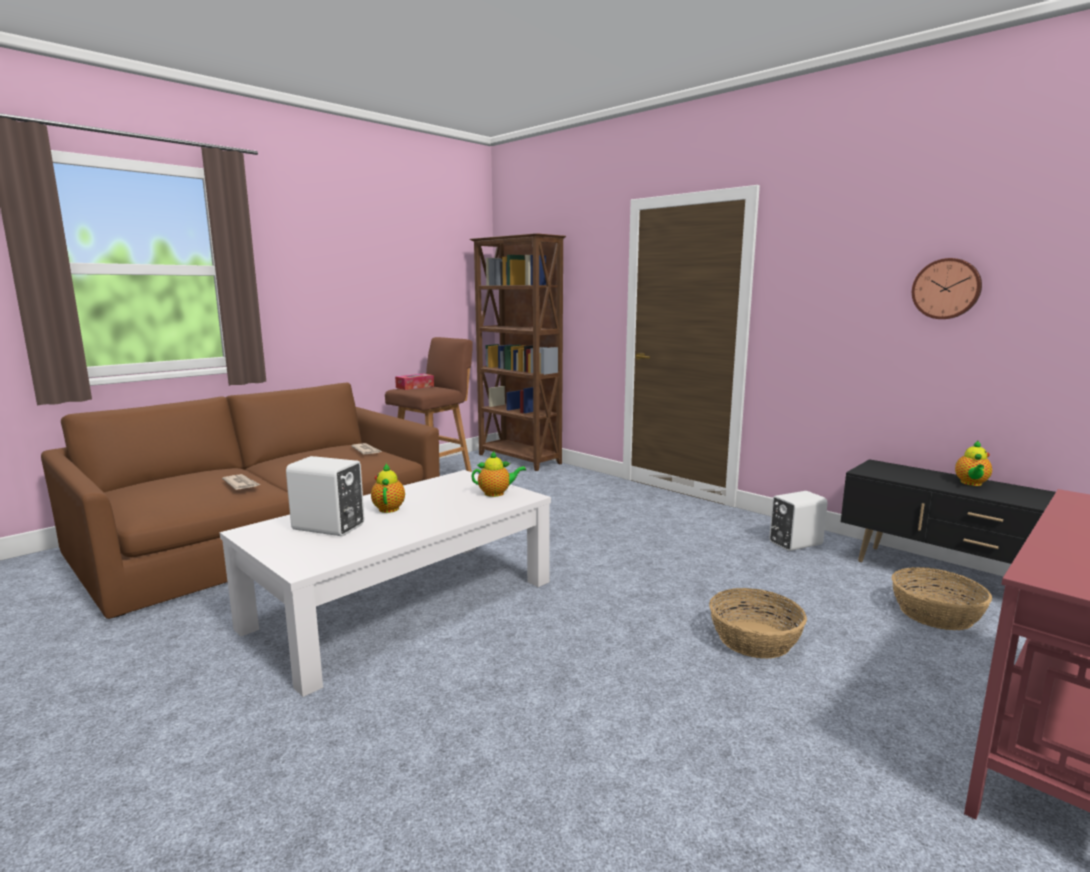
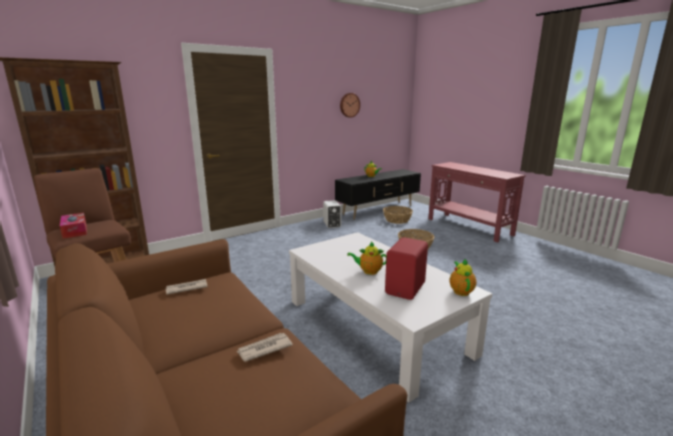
camera: 80 degrees left, 5 degrees up
white speaker [286,456,364,536] -> red speaker [385,237,428,300]
teapot [472,451,526,497] -> teapot moved to [449,259,477,296]

